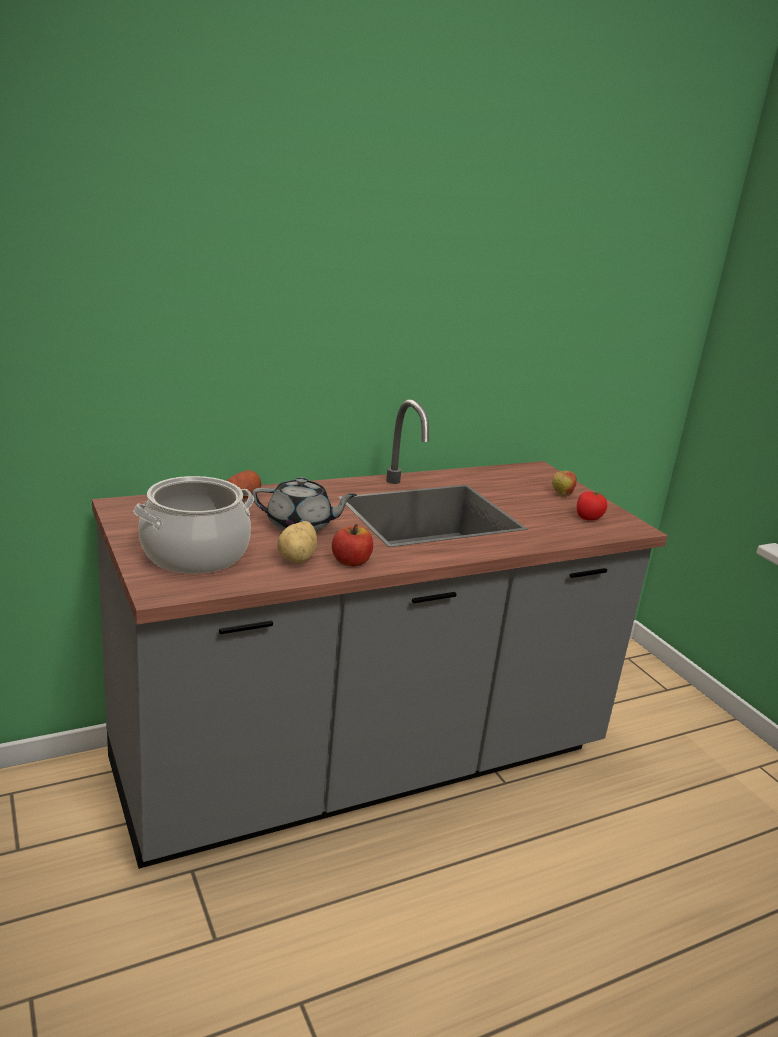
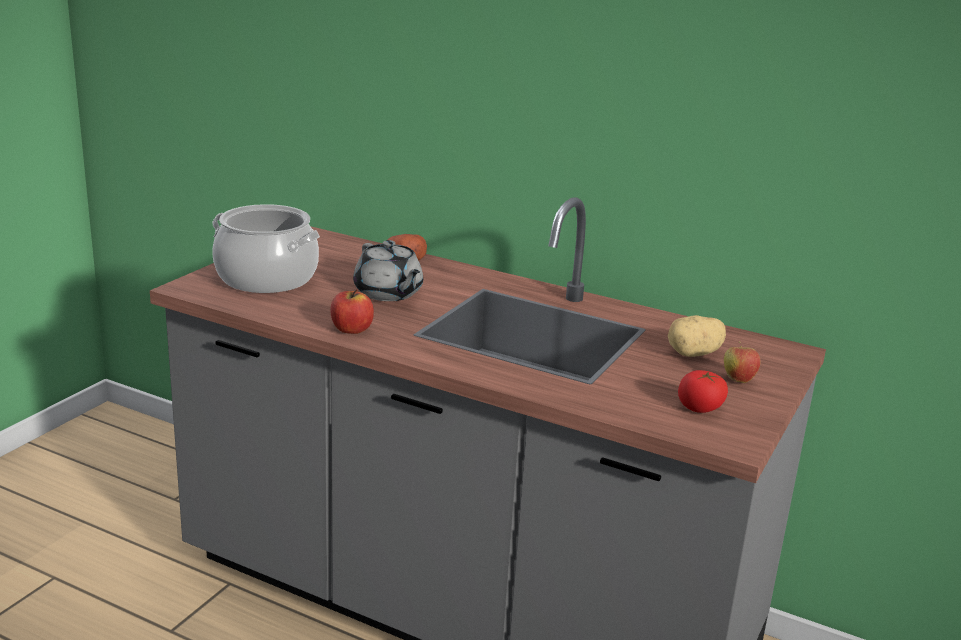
camera: 55 degrees right, 0 degrees up
potato [277,521,317,563] -> potato moved to [668,315,726,357]

